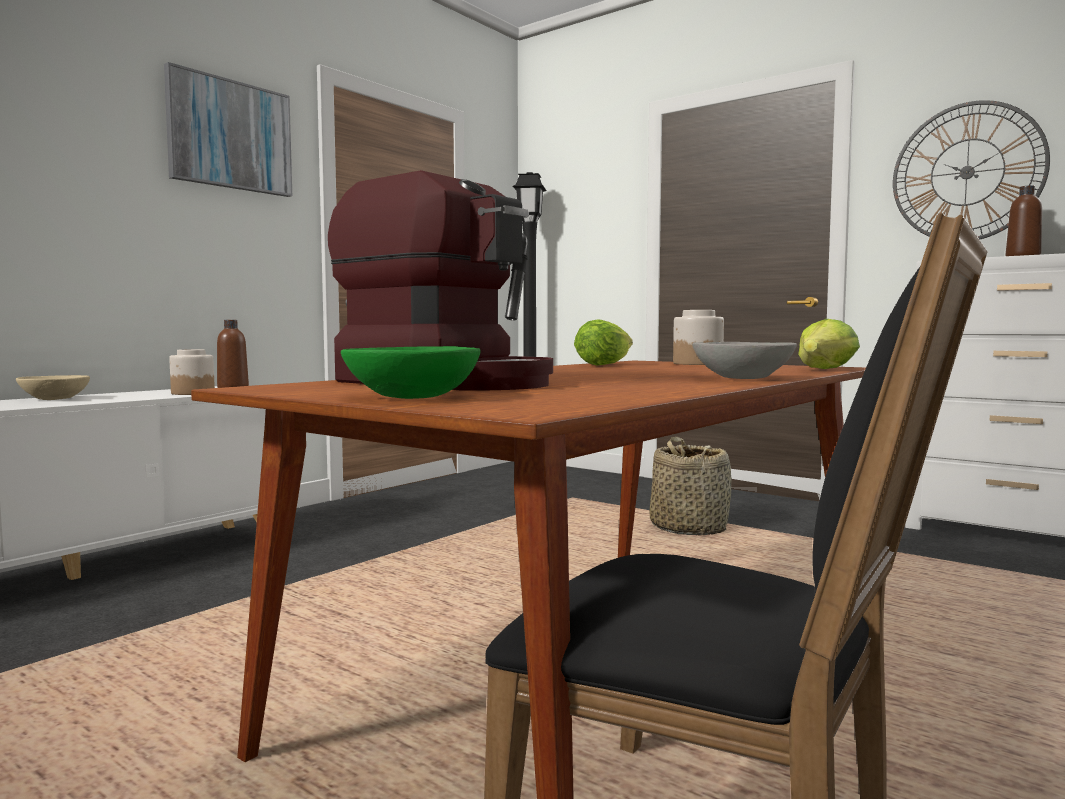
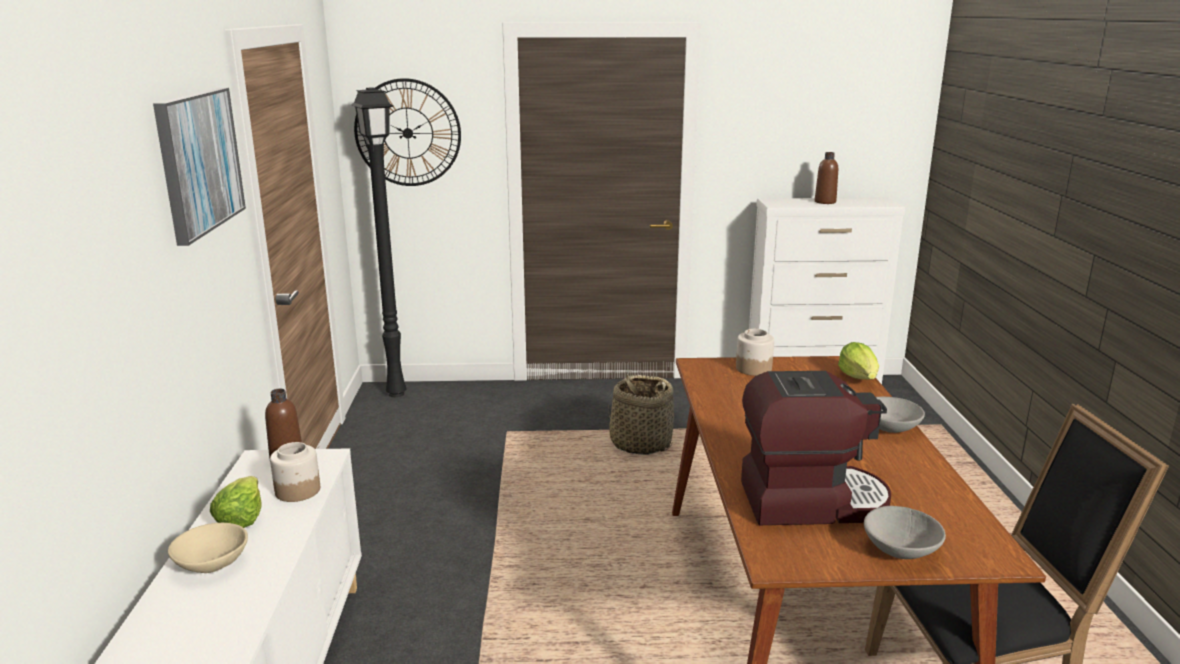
camera: 40 degrees left, 15 degrees up
green bowl [341,346,481,399] -> grey bowl [864,506,946,559]
lettuce [574,320,633,366] -> lettuce moved to [210,476,261,528]
wall clock [893,100,1050,239] -> wall clock moved to [354,78,461,186]

